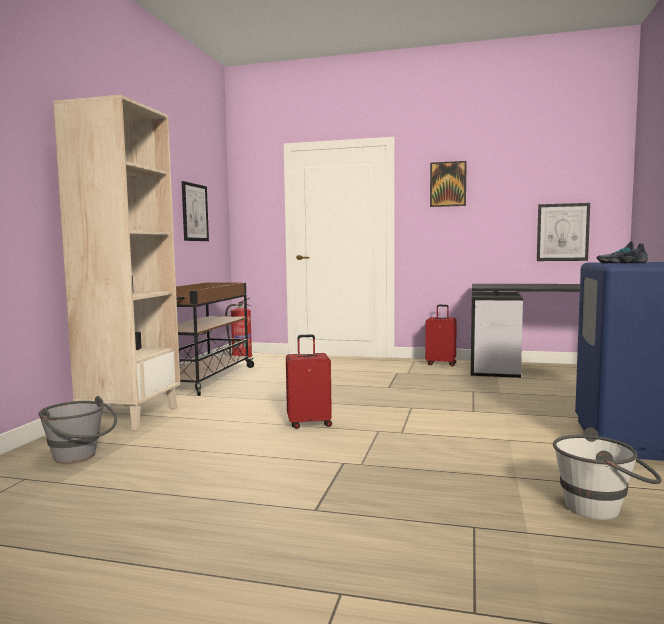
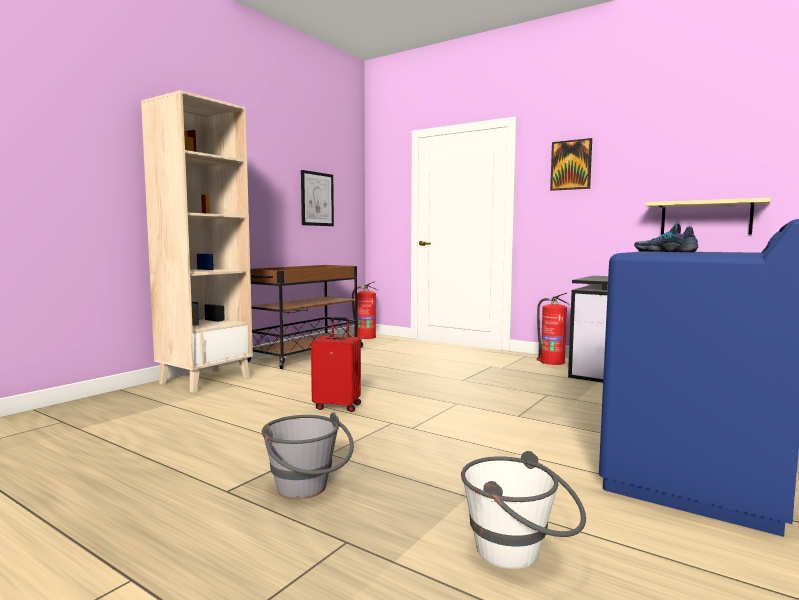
camera: 20 degrees right, 0 degrees up
grey bucket [38,396,117,464] -> grey bucket moved to [262,413,354,499]
red suitcase [425,305,457,367] -> fire extinguisher [537,293,570,365]
picture [537,203,590,261] -> beige shelf [645,198,771,235]

